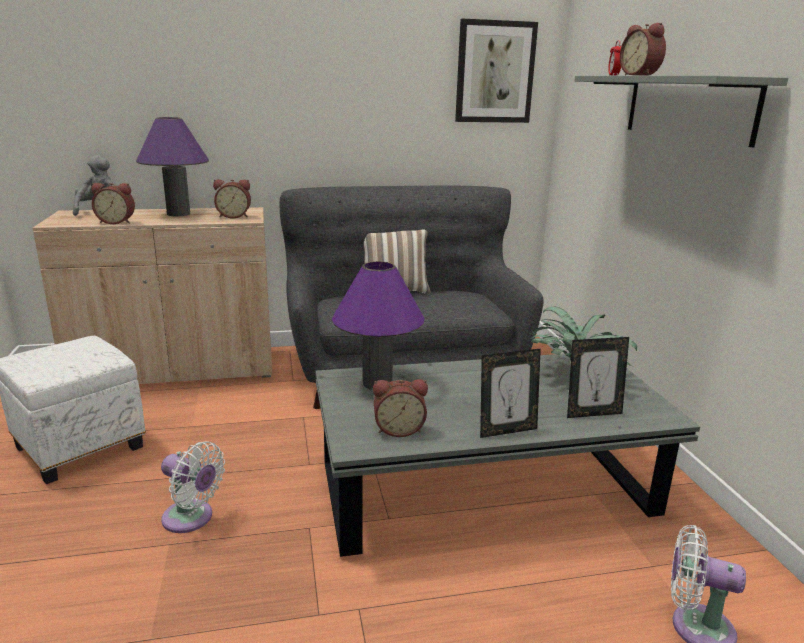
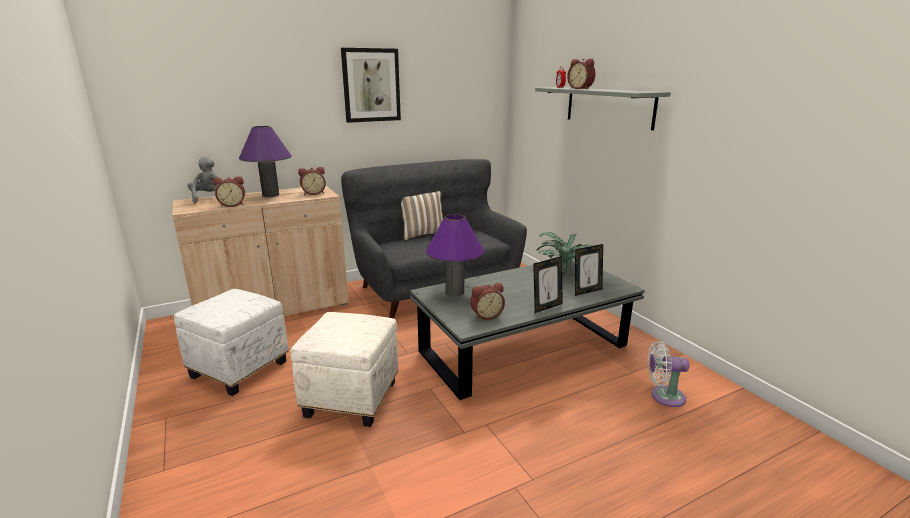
camera: 15 degrees left, 0 degrees up
white fan [161,441,225,533] -> white ottoman [290,312,399,427]
picture [455,19,538,123] -> picture moved to [341,48,401,123]

